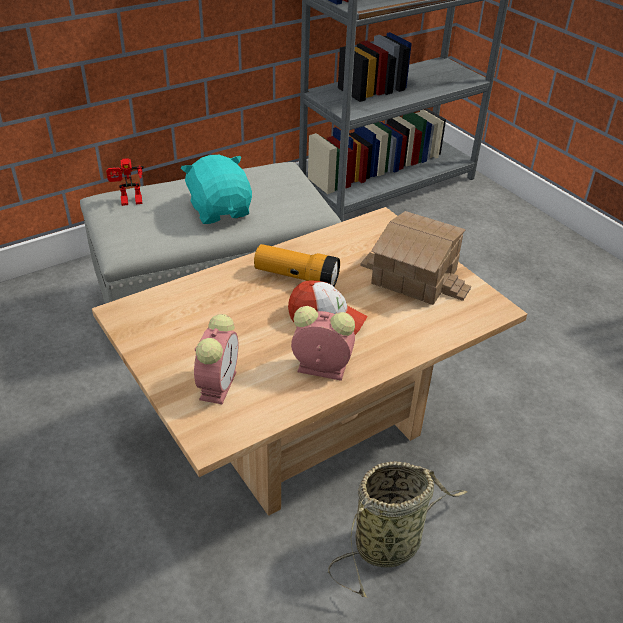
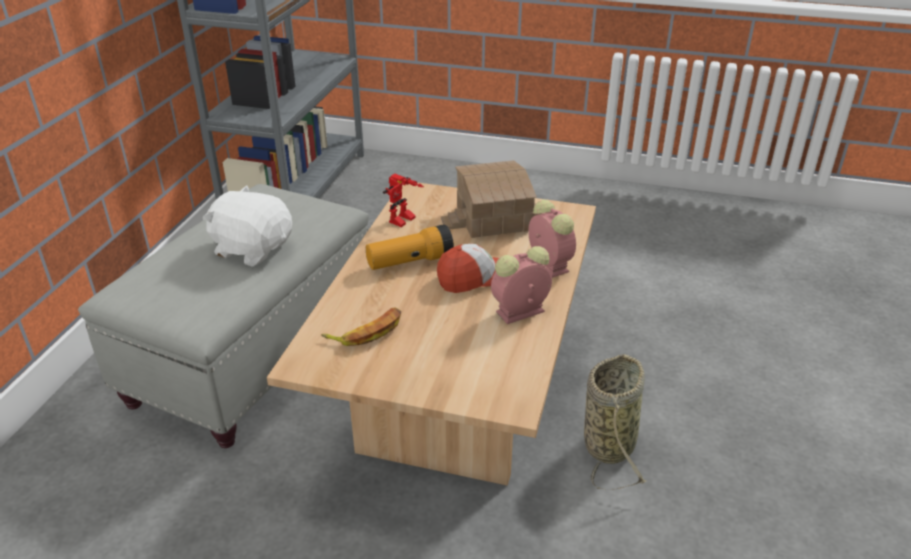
camera: 40 degrees left, 5 degrees down
toy robot [106,158,144,206] -> toy robot moved to [383,174,424,227]
turquoise plush toy [181,155,252,224] -> white plush toy [203,186,292,267]
alarm clock [194,314,238,404] -> alarm clock moved to [528,200,576,278]
none -> banana [321,308,401,346]

